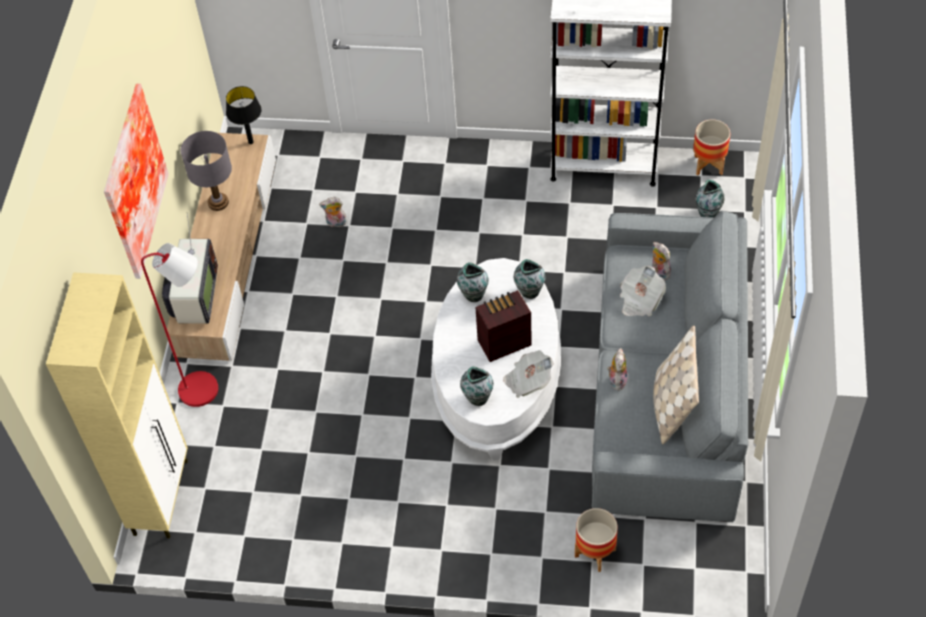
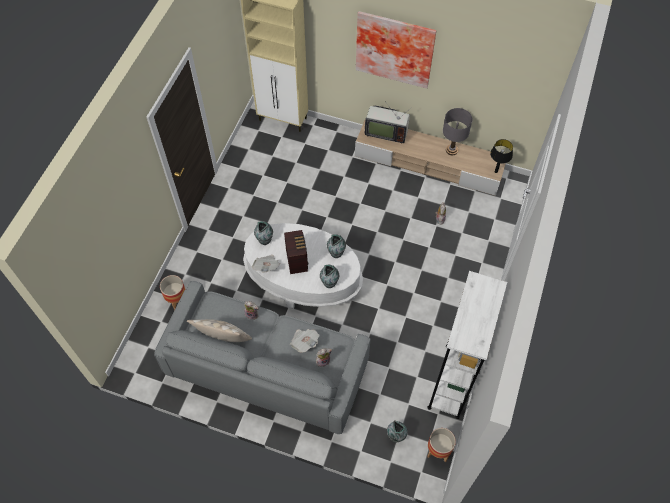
camera: 100 degrees right, 5 degrees up
red floor lamp [141,243,218,407] -> none

